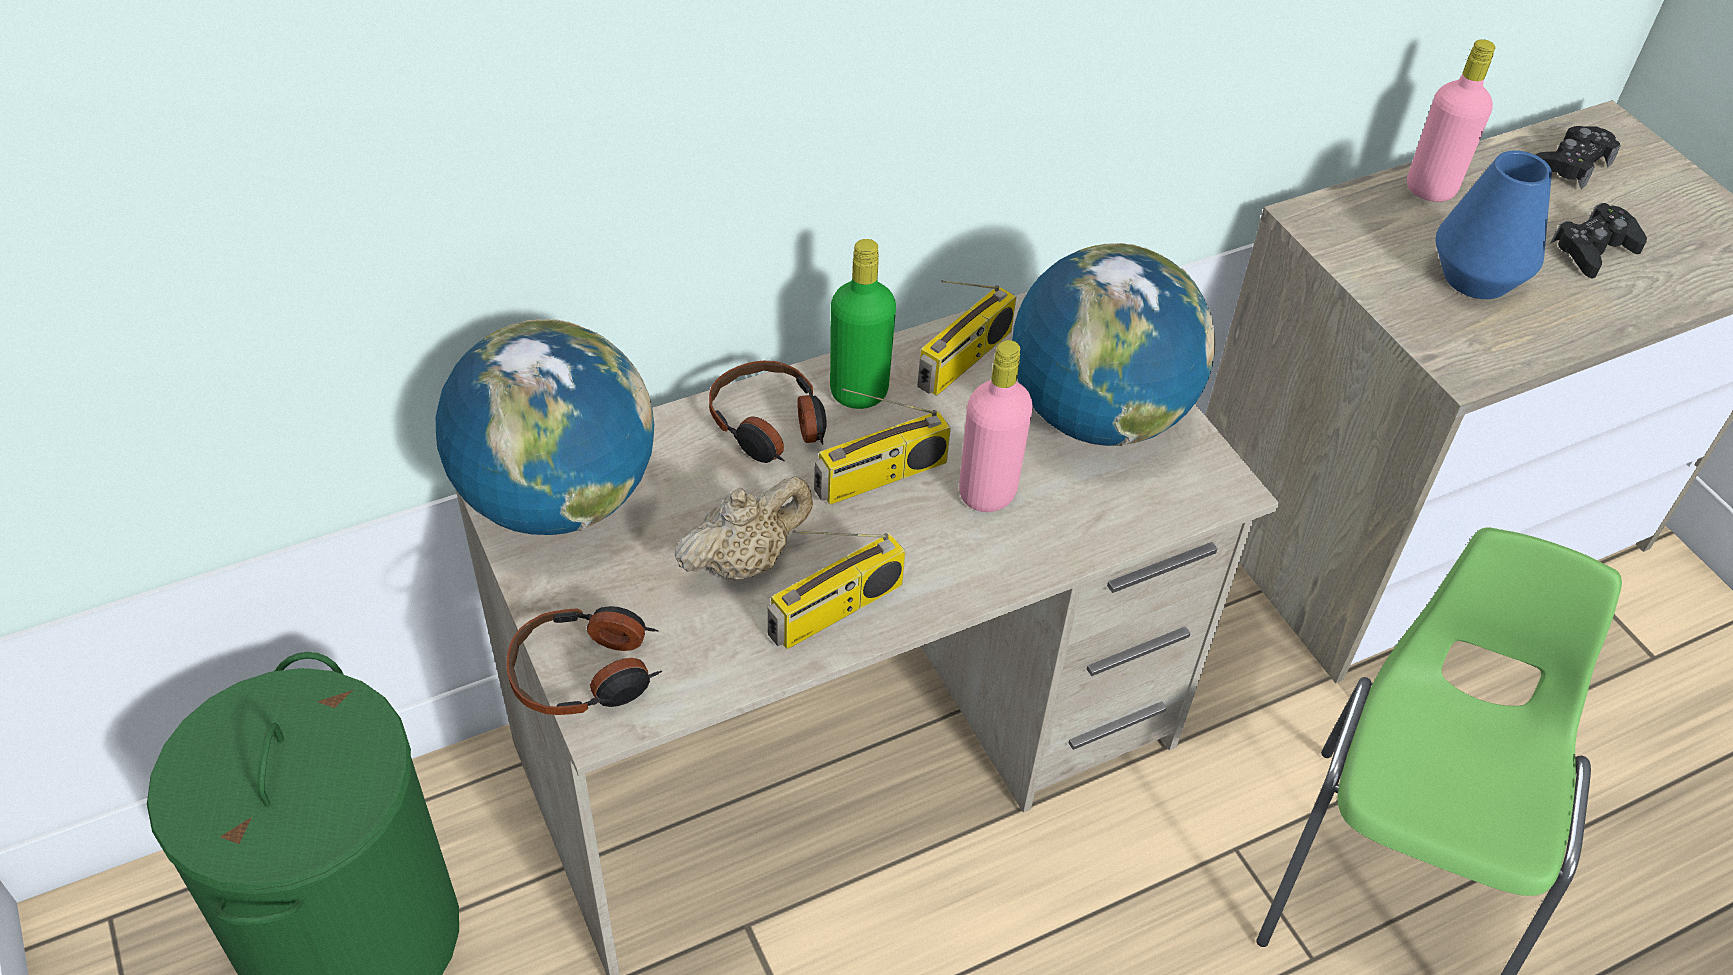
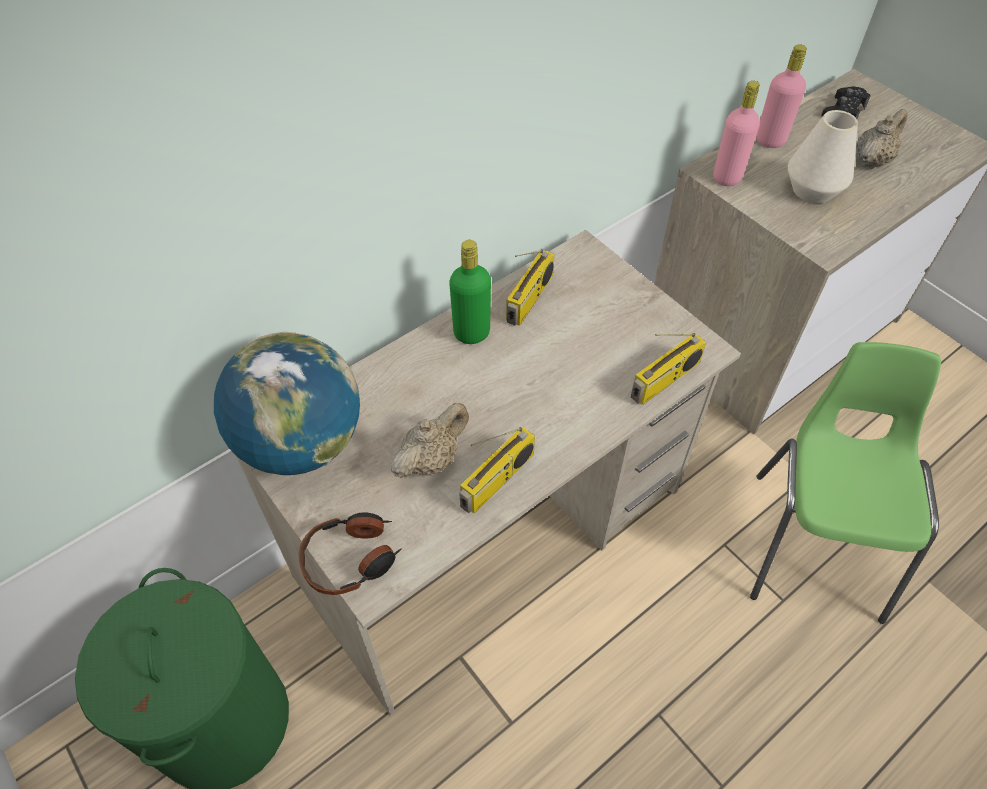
camera: 10 degrees left, 5 degrees up
headphones [709,361,827,463] -> none
radio [814,388,951,505] -> radio moved to [631,333,706,405]
pink bottle [959,340,1033,512] -> pink bottle moved to [713,81,760,186]
globe [1012,243,1215,446] -> none
blue vase [1436,151,1552,299] -> white vase [788,110,858,203]
black game controller [1551,203,1647,279] -> beige teapot [856,109,907,169]

